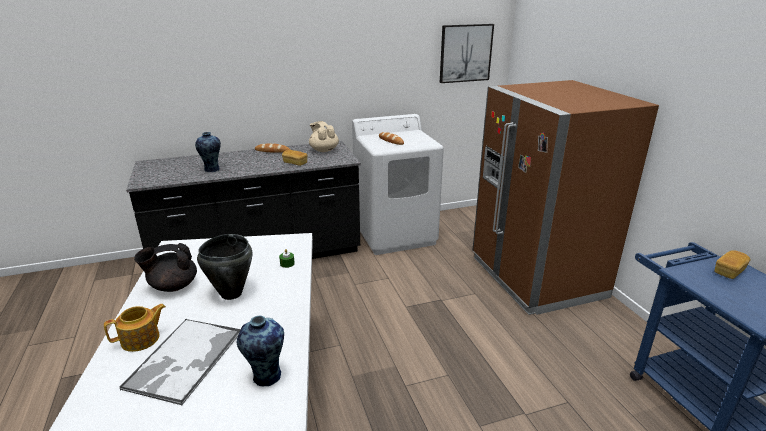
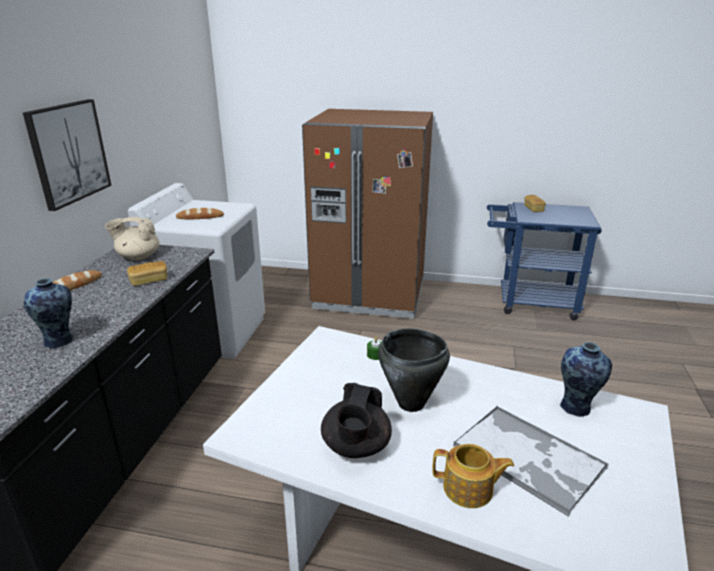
camera: 60 degrees left, 0 degrees up
teapot [104,304,166,352] -> teapot turned 105 degrees clockwise [432,444,514,508]
picture [440,24,494,83] -> picture moved to [23,99,112,211]

